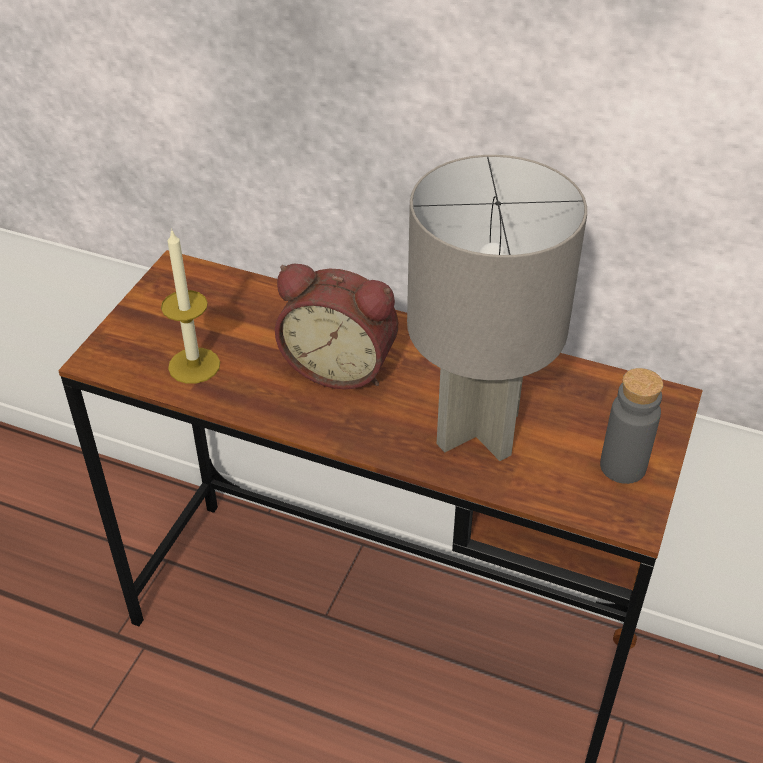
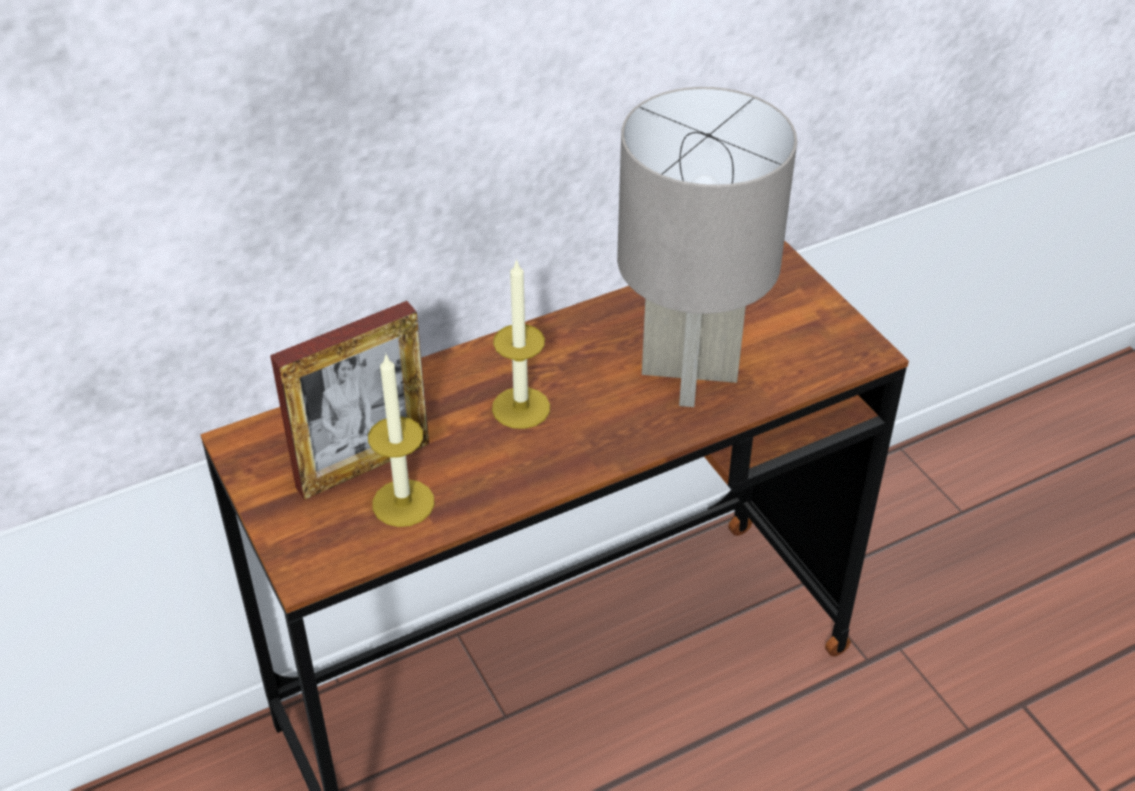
camera: 50 degrees left, 0 degrees up
alarm clock [275,264,398,390] -> candle [492,258,550,429]
grey bottle [600,368,663,484] -> none
none -> picture frame [270,301,429,500]

